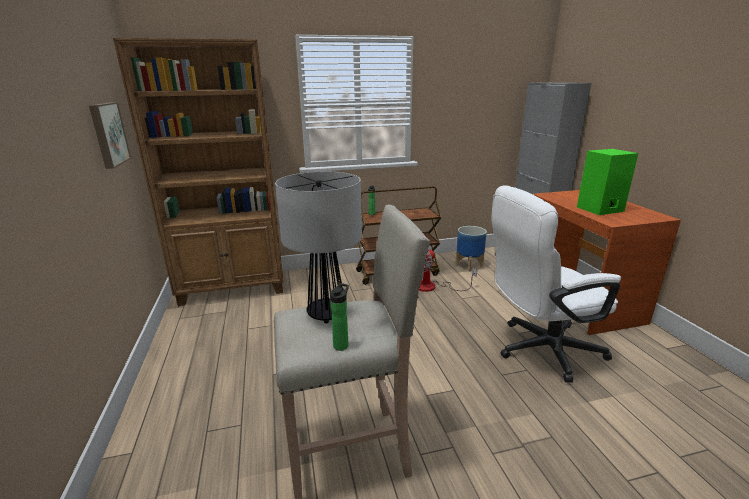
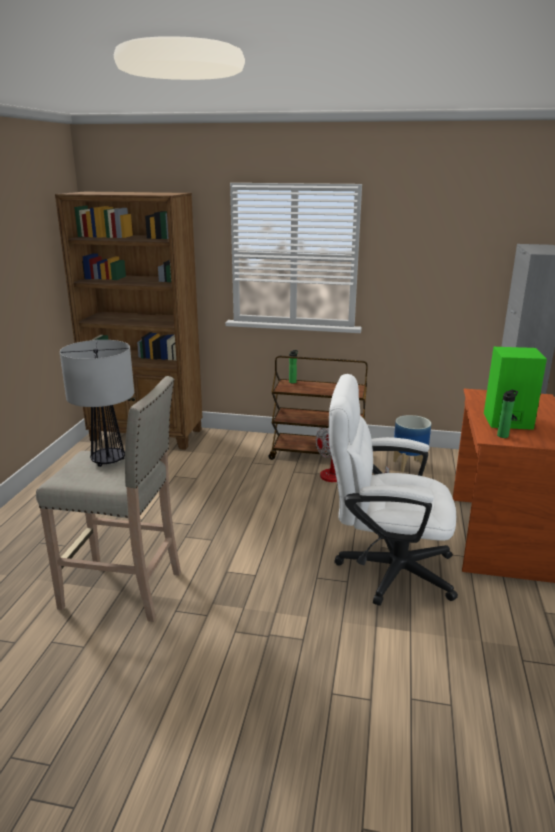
camera: 25 degrees right, 0 degrees up
picture [89,102,131,169] -> none
bottle [330,283,349,351] -> bottle moved to [497,390,518,438]

